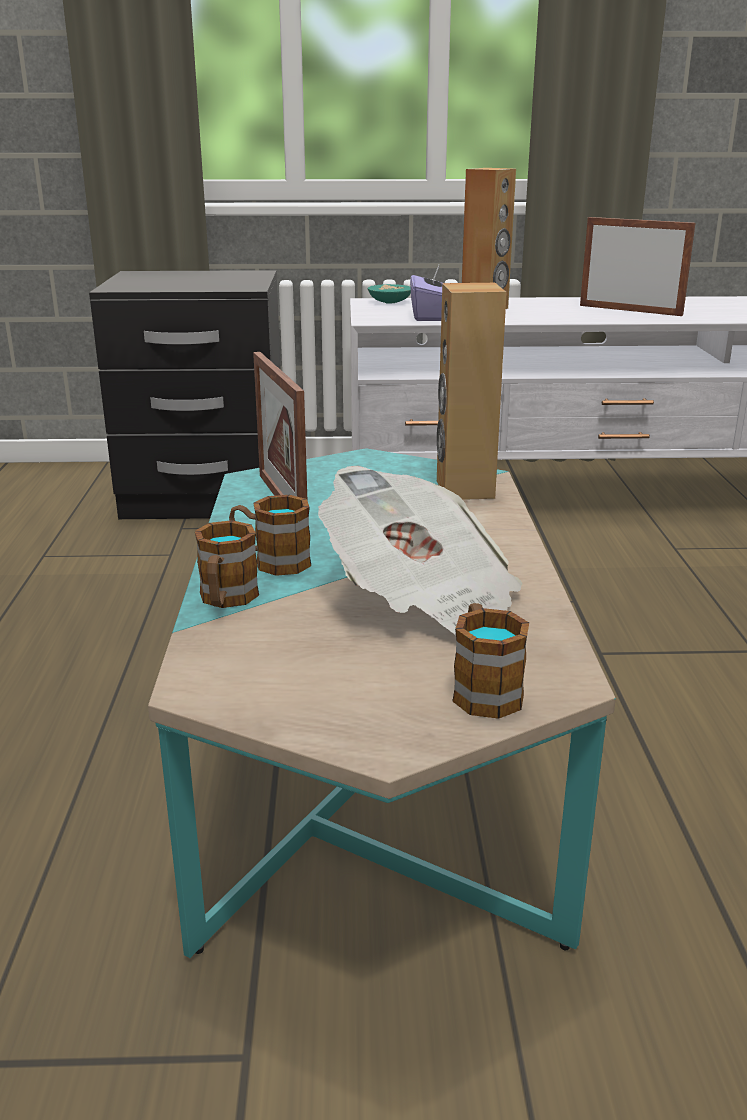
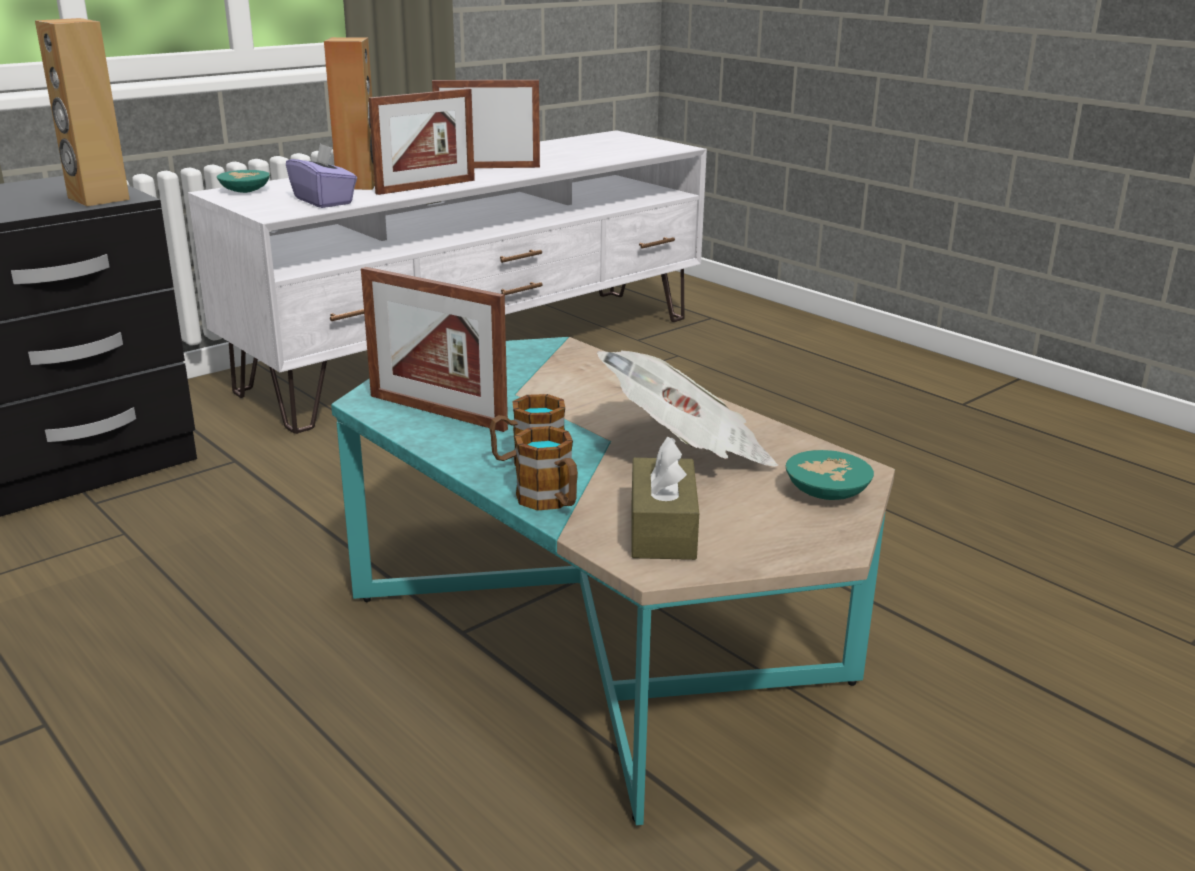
camera: 40 degrees left, 0 degrees up
brown speaker [437,283,507,500] -> brown speaker moved to [35,18,130,206]
mug [453,603,529,719] -> turquoise bowl [786,450,874,500]
none -> picture frame [369,88,475,195]
none -> brown tissue box [632,437,699,560]

